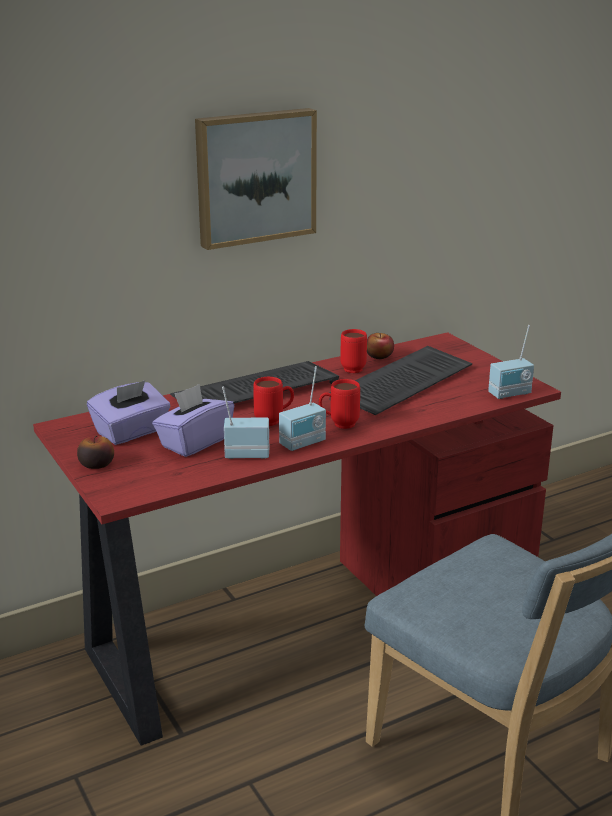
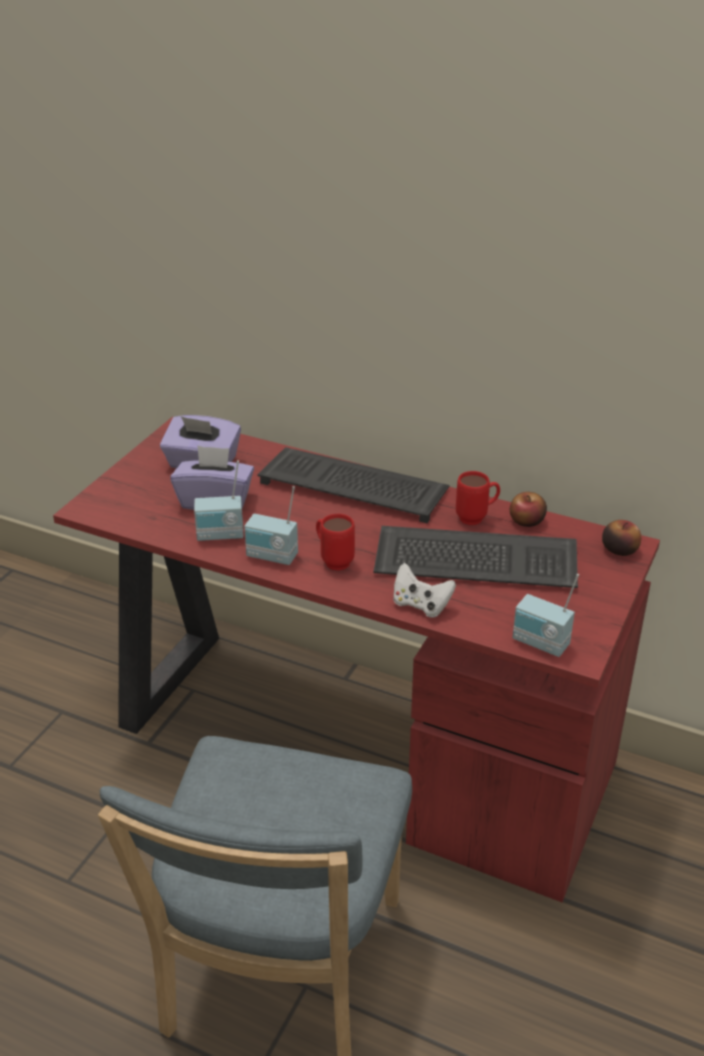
camera: 55 degrees right, 10 degrees up
apple [77,435,114,469] -> apple moved to [602,520,641,556]
picture [195,108,317,250] -> none
radio [222,386,269,459] -> radio turned 120 degrees clockwise [194,461,243,541]
red mug [253,377,294,426] -> none
none -> white game controller [393,563,456,618]

